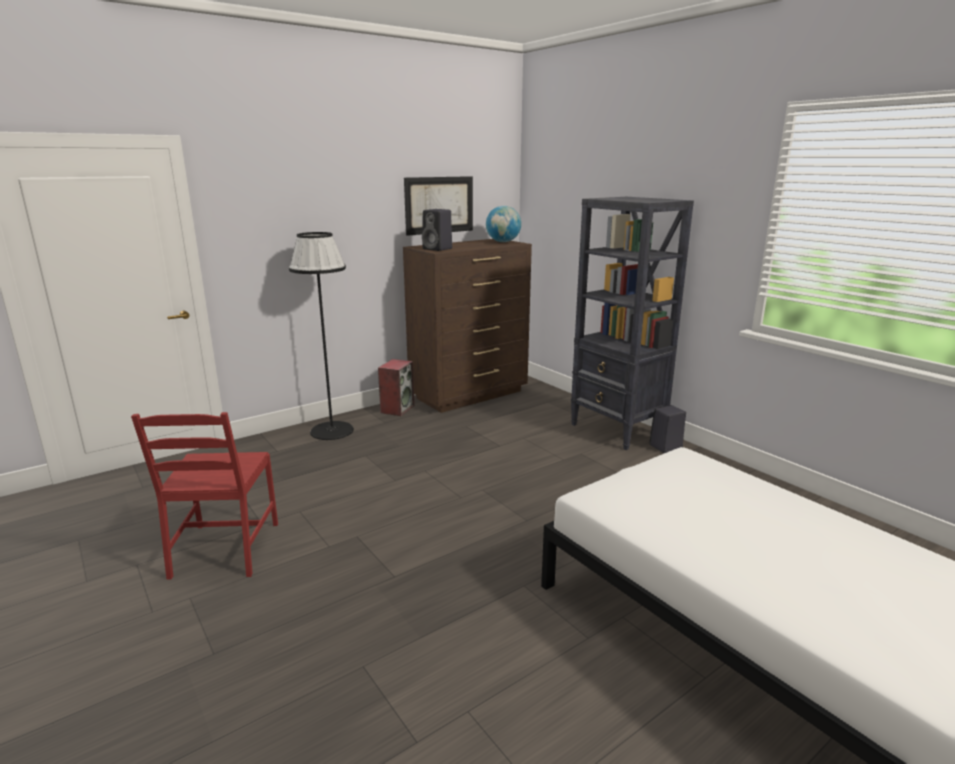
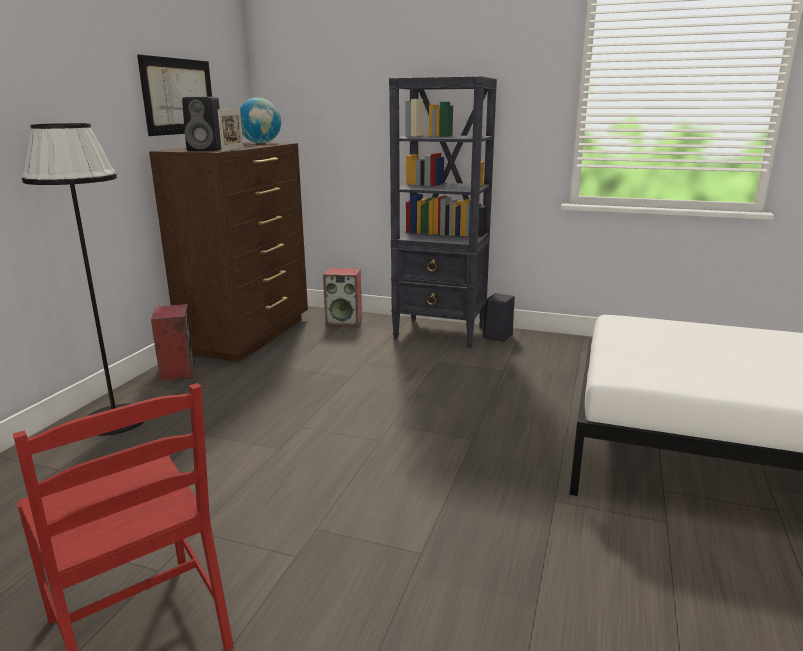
camera: 35 degrees left, 0 degrees up
none -> picture frame [218,109,244,152]
none -> speaker [323,268,362,327]

